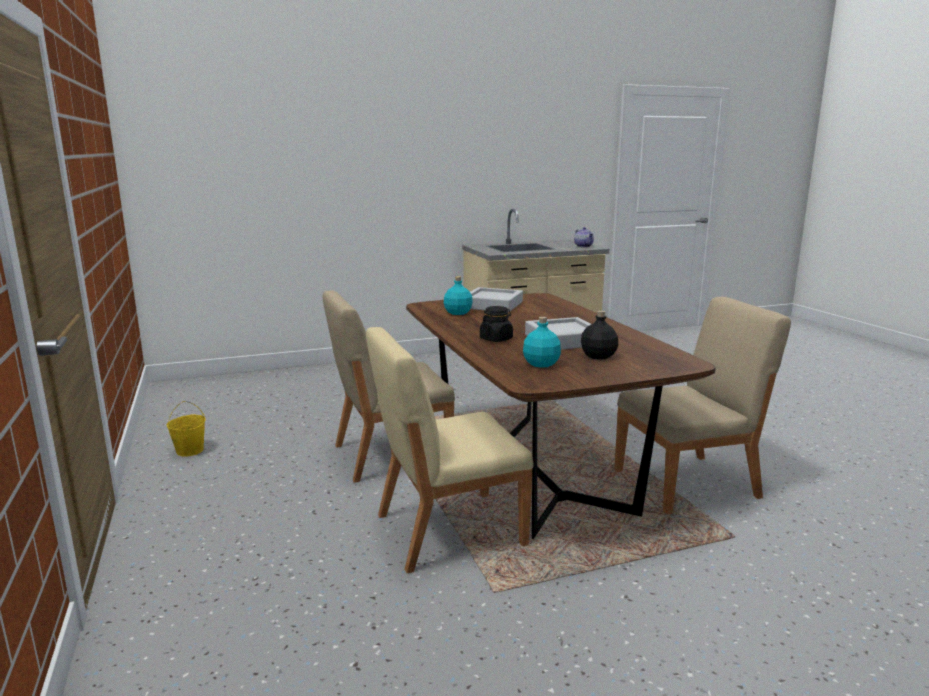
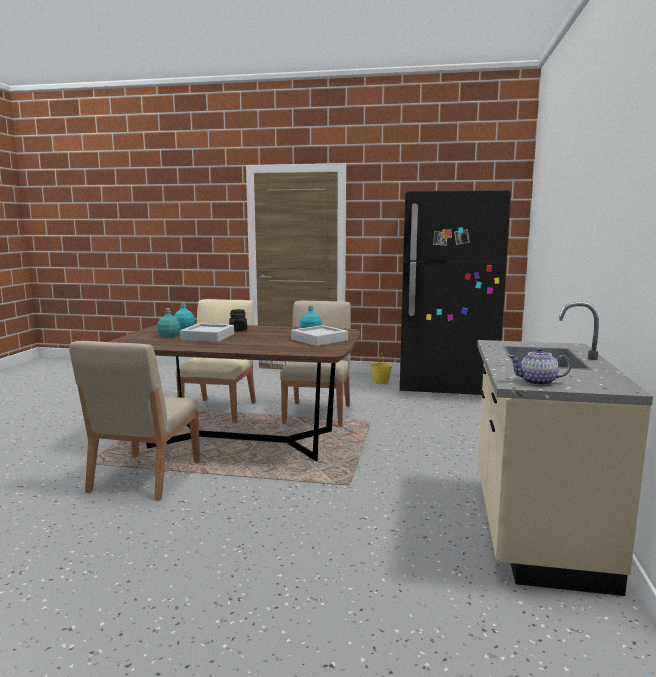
camera: 120 degrees right, 5 degrees down
black bottle [581,311,618,360] -> turquoise bottle [157,308,181,338]
none -> black fridge [400,190,511,395]

